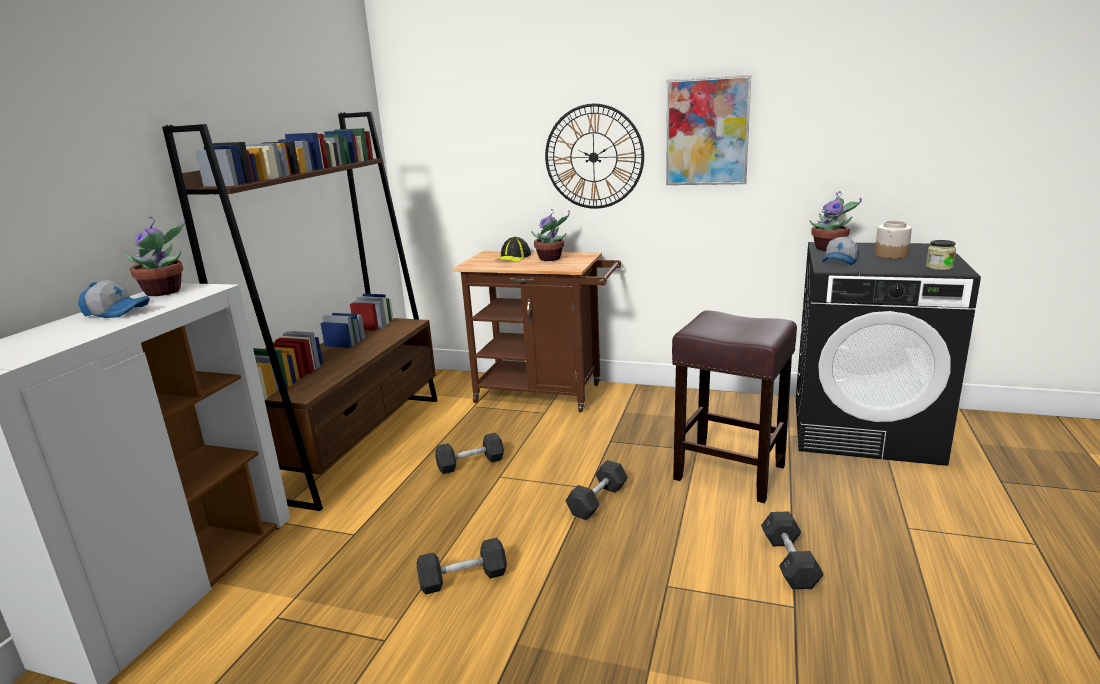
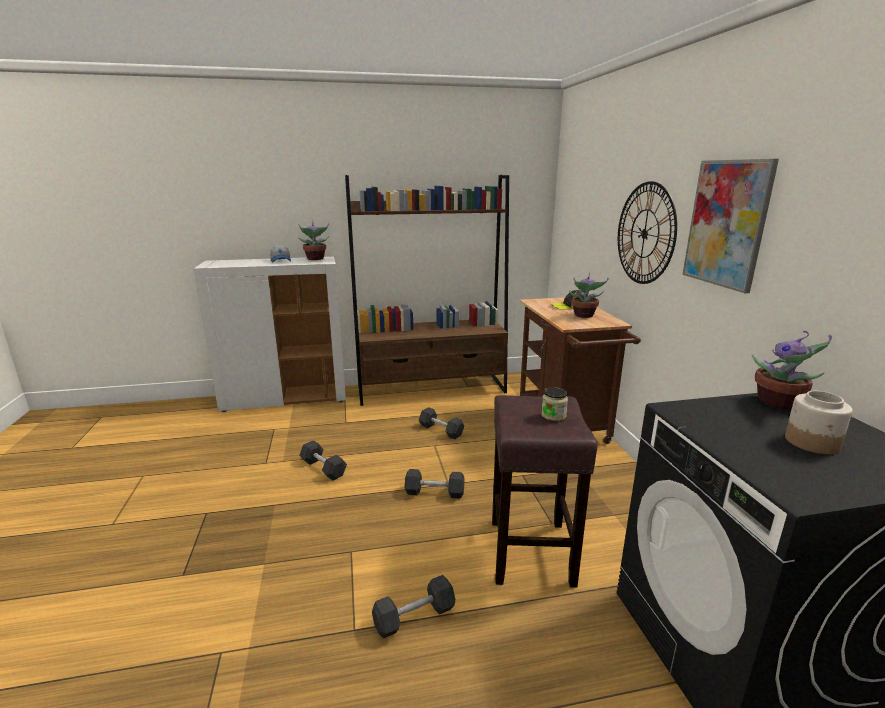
camera: 60 degrees right, 0 degrees up
cap [822,236,859,265] -> none
jar [926,240,956,270] -> jar moved to [541,387,568,421]

